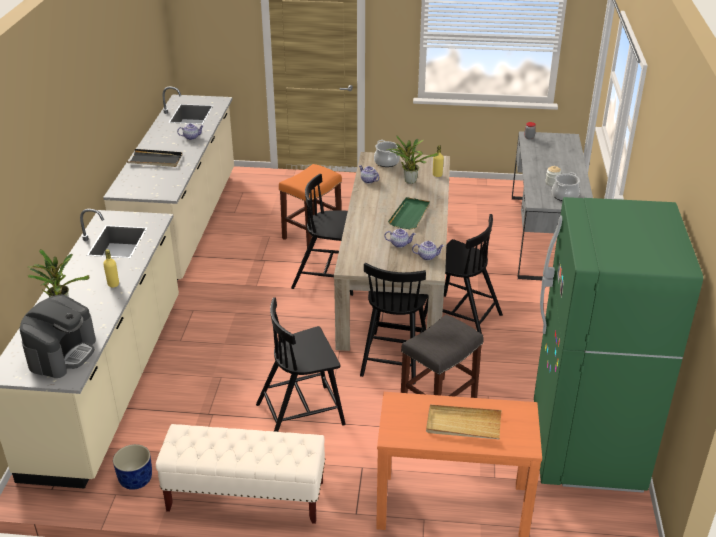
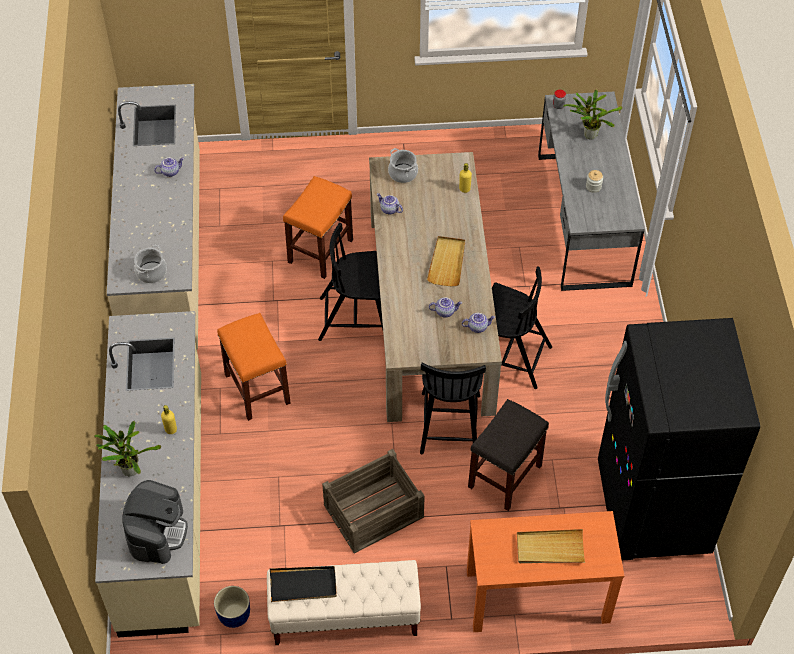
camera: 10 degrees left, 20 degrees up
black tray [127,149,183,167] -> black tray moved to [270,566,337,602]
black chair [256,297,346,432] -> crate [322,449,425,554]
potted plant [387,136,439,184] -> potted plant moved to [563,90,622,140]
green tray [388,197,430,229] -> beige tray [427,236,465,286]
green fridge [534,197,703,493] -> black fridge [598,318,760,560]
cooking pot [552,172,580,201] -> cooking pot moved to [134,245,167,283]
none -> orange stool [217,313,291,421]

